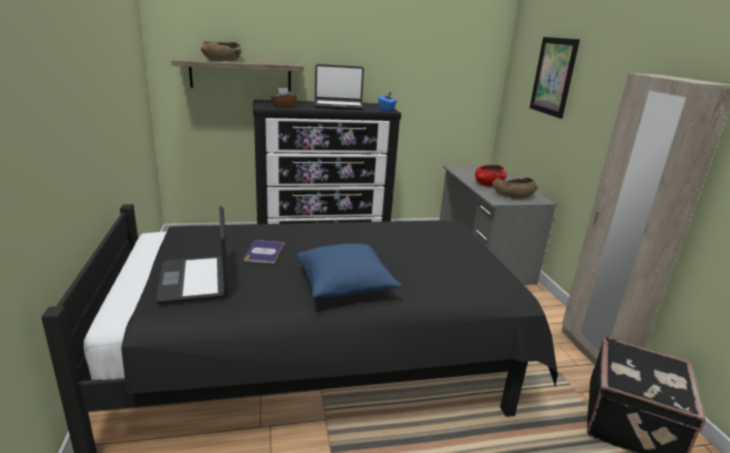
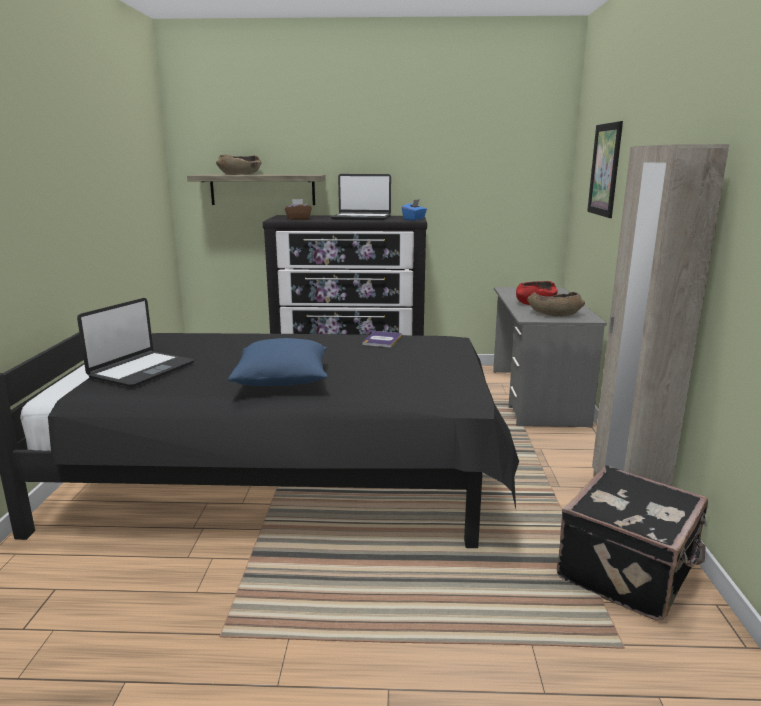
camera: 15 degrees right, 5 degrees down
laptop [156,206,229,304] -> laptop turned 150 degrees counterclockwise [77,298,194,387]
book [244,240,284,264] -> book moved to [362,331,402,348]

